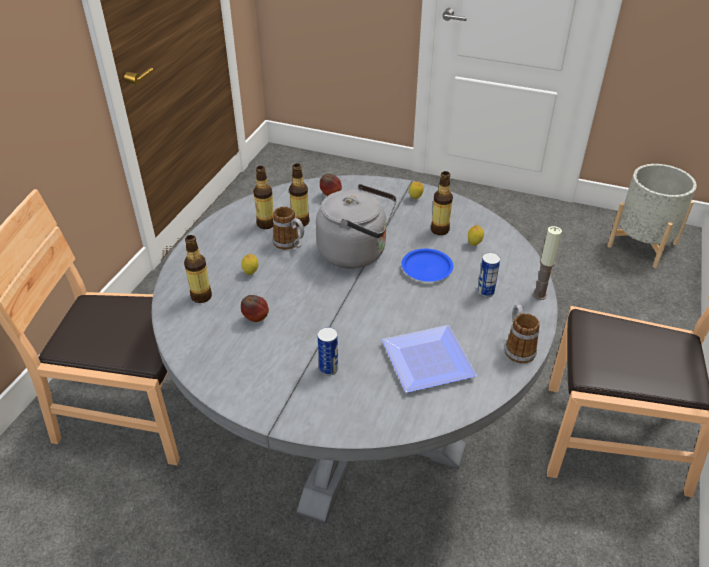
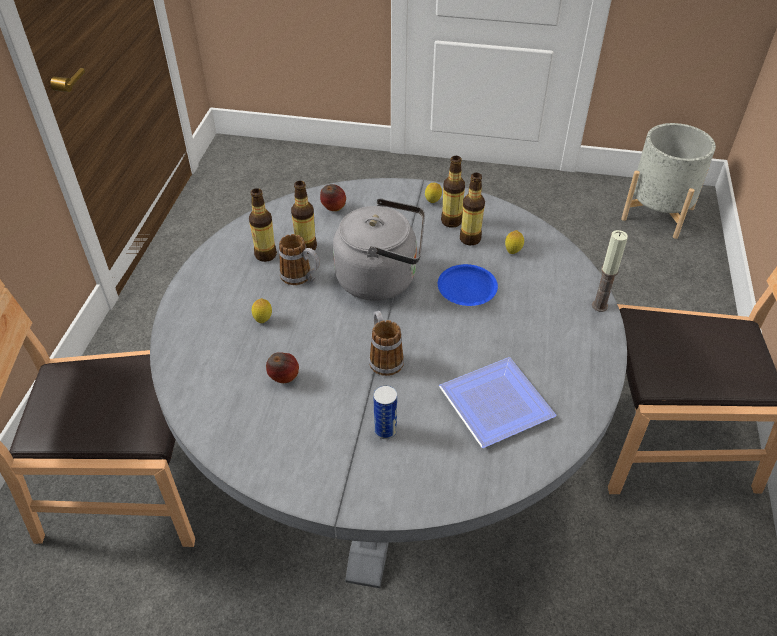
camera: 10 degrees left, 5 degrees up
bottle [184,235,212,303] -> bottle moved to [441,156,465,228]
can [477,253,500,298] -> none
mug [505,305,540,363] -> mug moved to [369,311,404,376]

